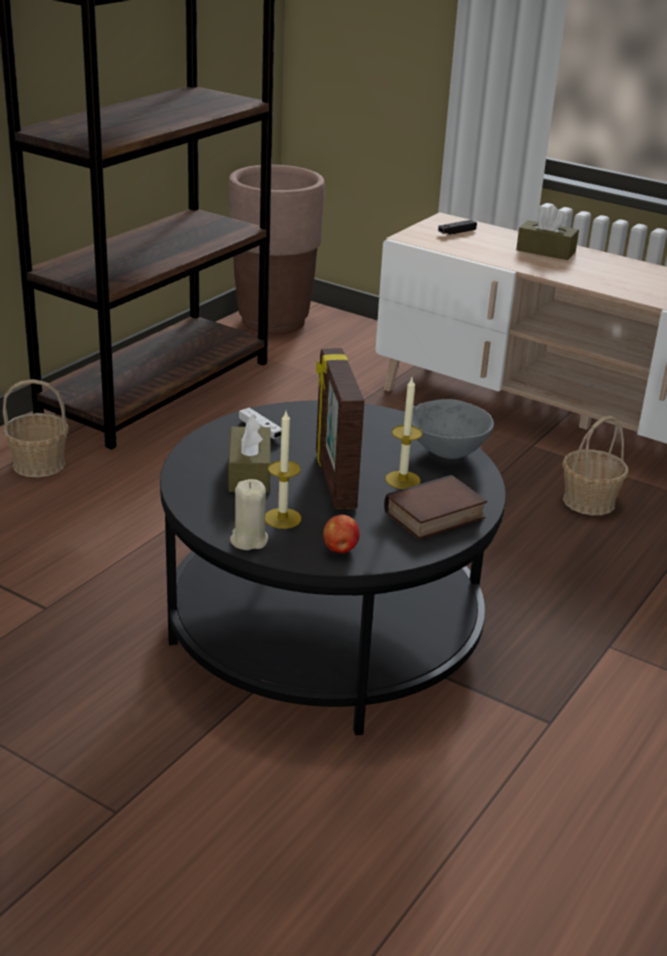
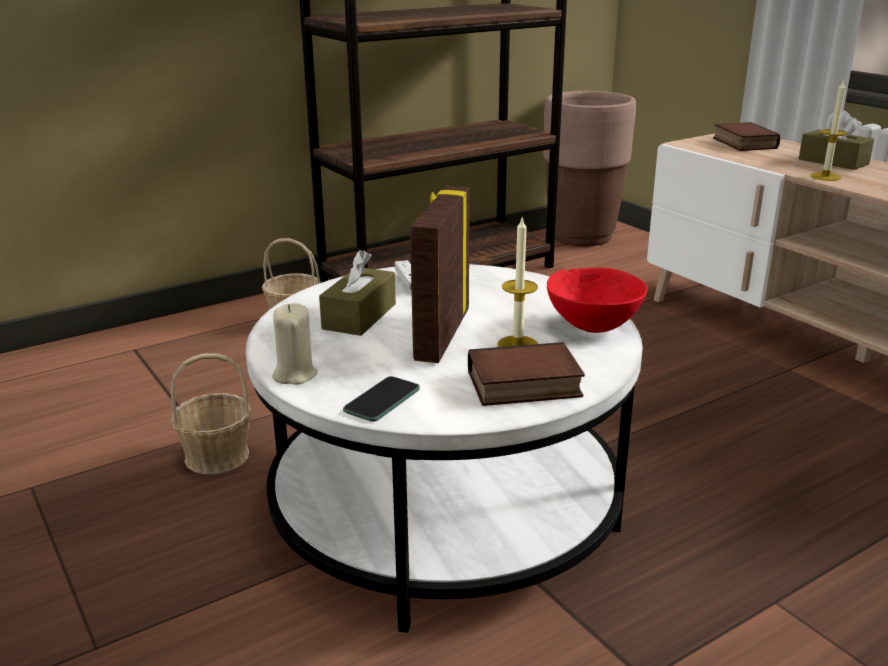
camera: 25 degrees right, 5 degrees down
black coffee table [160,400,506,736] -> white coffee table [246,264,643,633]
candle [265,411,301,529] -> candle moved to [810,79,848,181]
apple [323,515,360,554] -> phone [343,376,420,422]
grey bowl [412,399,494,459] -> red bowl [547,267,647,333]
black game controller [438,220,477,235] -> book [713,122,780,151]
basket [562,416,628,515] -> basket moved to [170,353,252,474]

